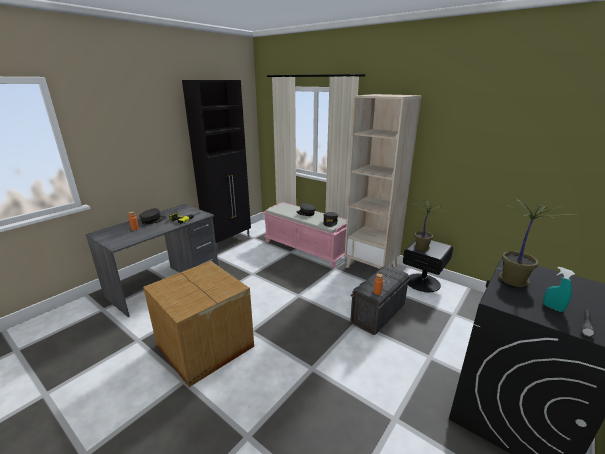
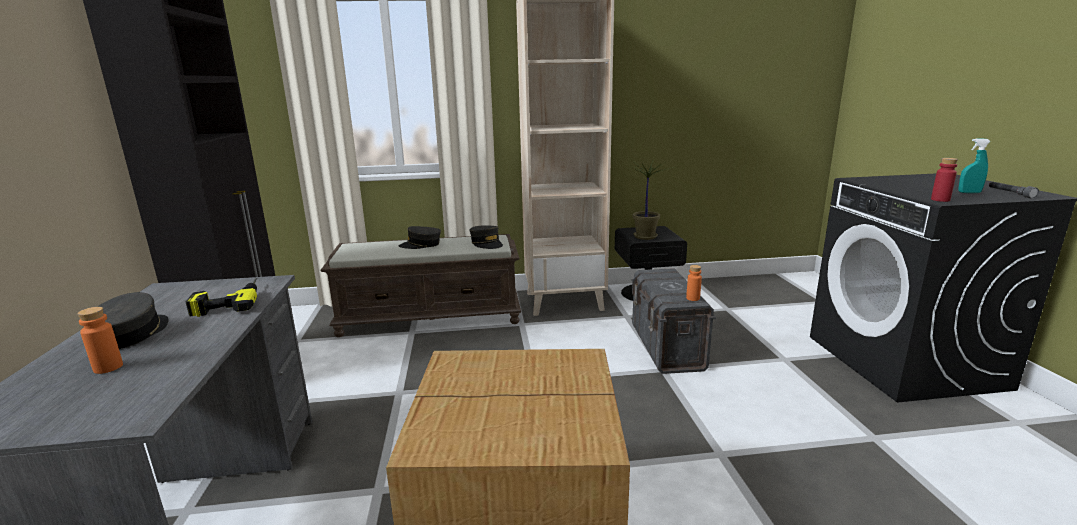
camera: 45 degrees left, 5 degrees down
pink bench [262,202,347,268] -> brown bench [320,234,521,337]
potted plant [499,196,576,287] -> none
none -> red bottle [931,158,958,202]

